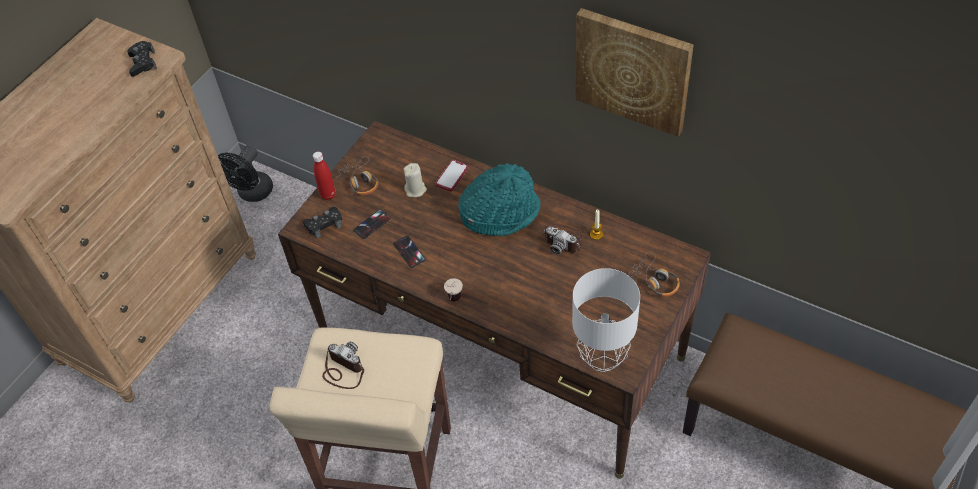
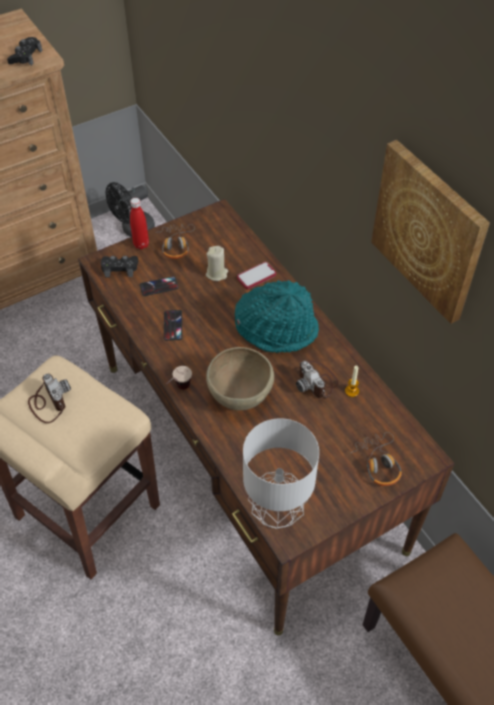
camera: 25 degrees right, 0 degrees up
none -> brown bowl [206,347,274,411]

